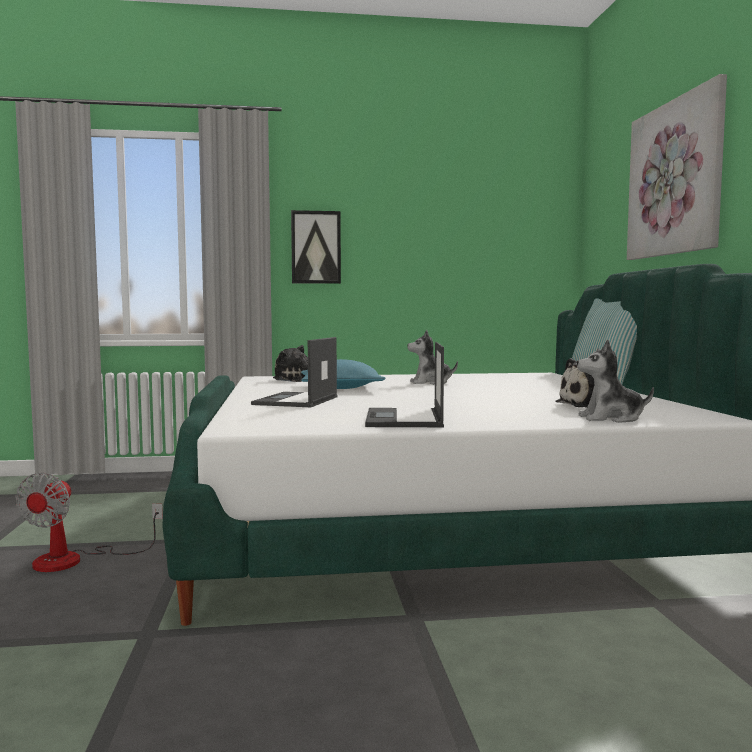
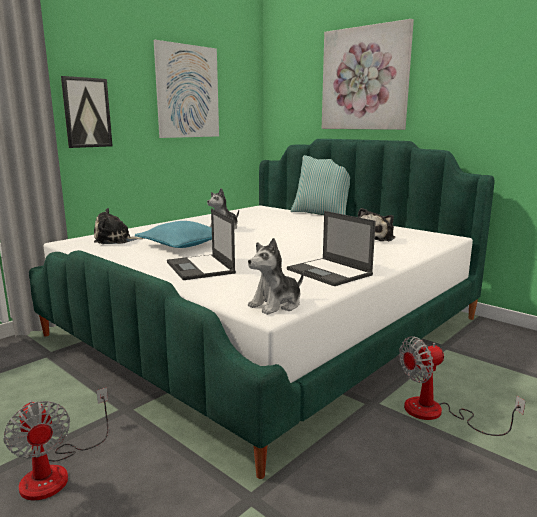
camera: 40 degrees left, 10 degrees up
plush toy [577,340,654,423] -> plush toy moved to [248,238,304,315]
none -> picture [154,40,219,138]
none -> fan [399,336,526,436]

